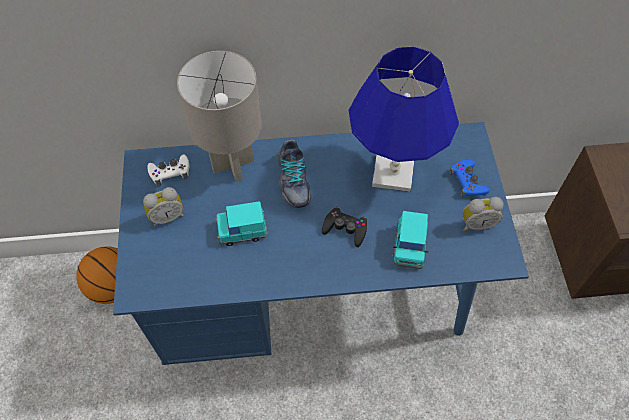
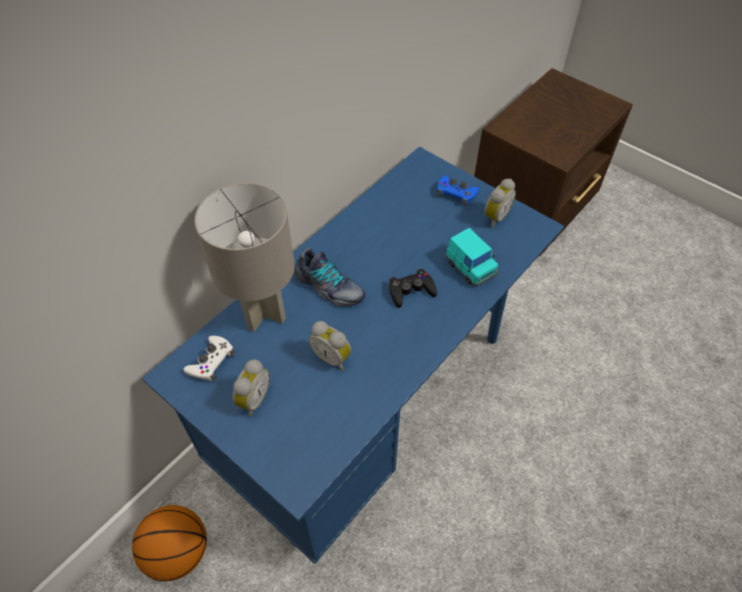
camera: 45 degrees left, 5 degrees down
turquoise toy car [215,201,267,246] -> alarm clock [309,321,351,370]
blue table lamp [349,47,459,192] -> none

